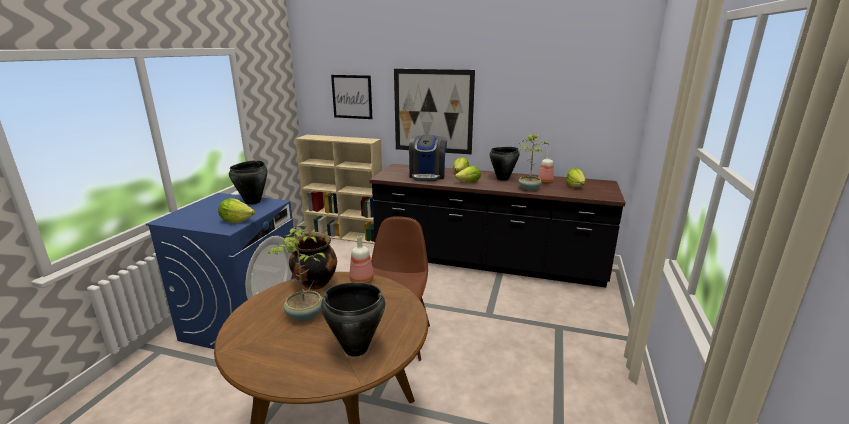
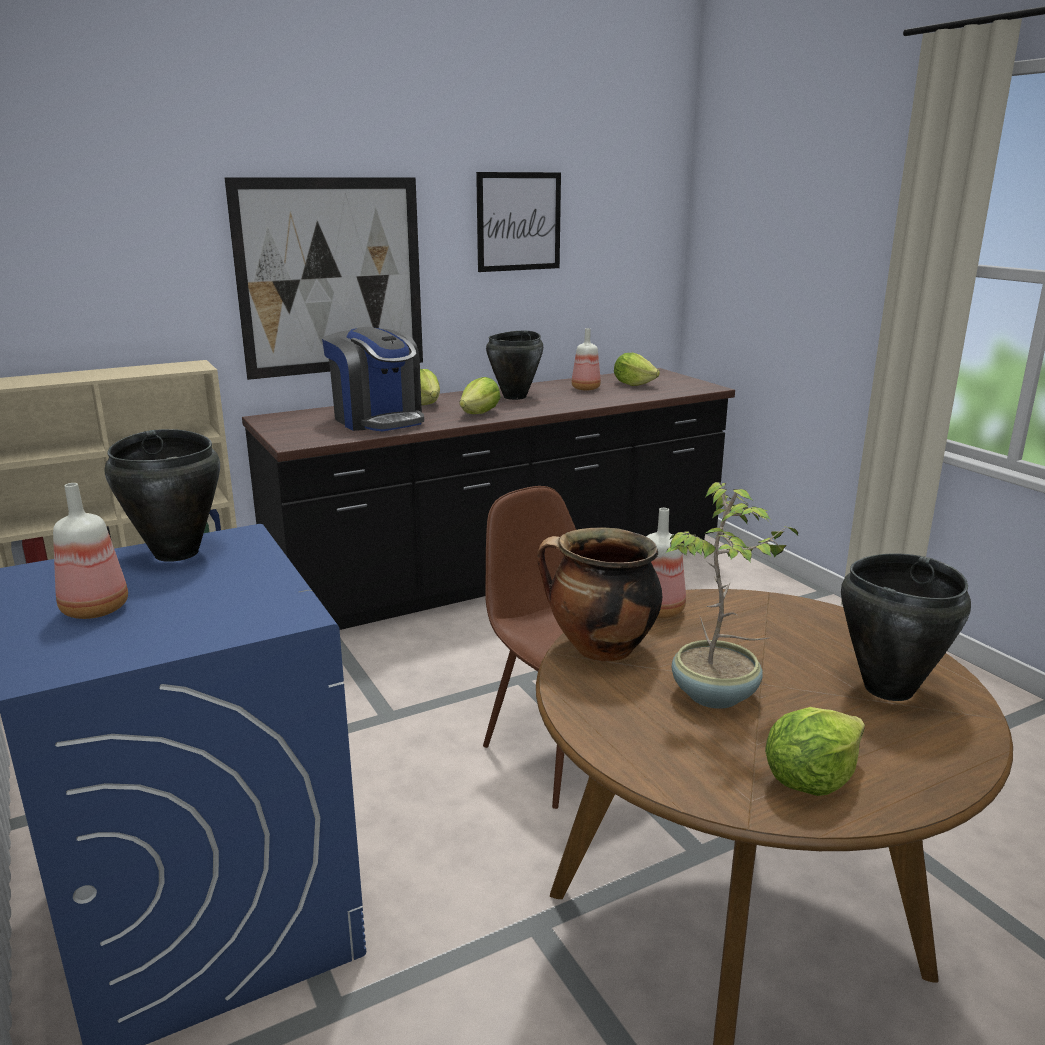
camera: 45 degrees left, 0 degrees up
lettuce [218,198,255,223] -> lettuce moved to [765,707,865,796]
picture [331,75,373,119] -> picture moved to [476,172,561,272]
potted plant [519,133,549,191] -> none
none -> bottle [53,483,128,619]

